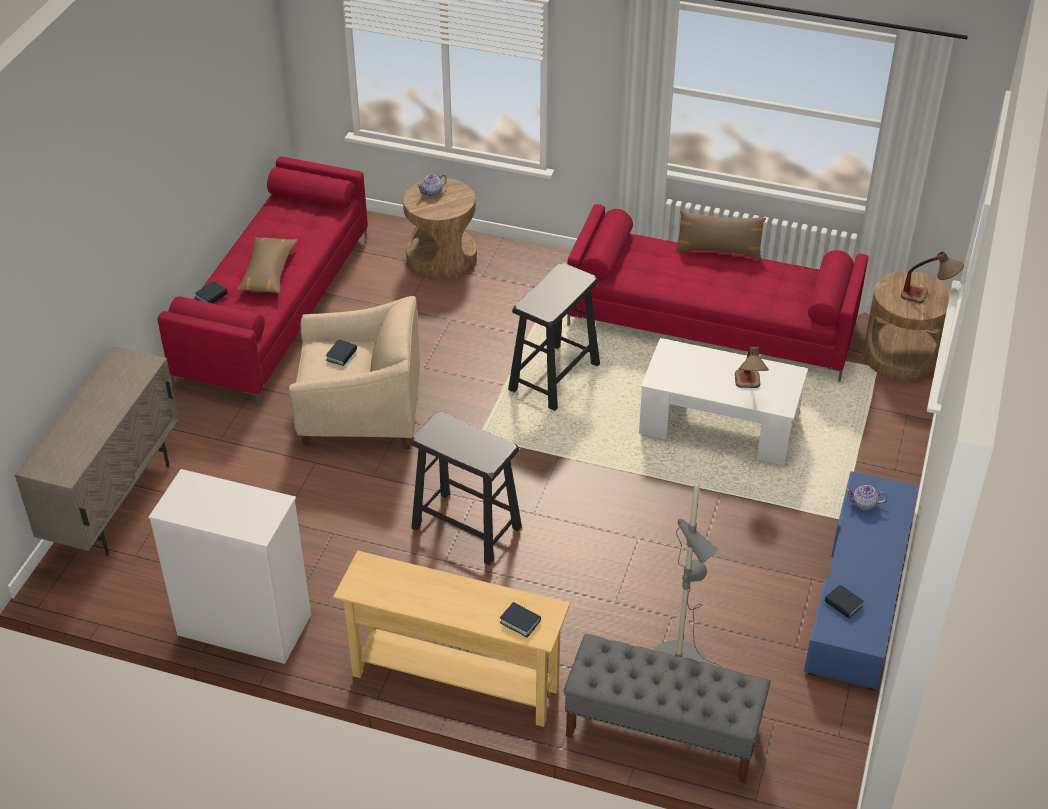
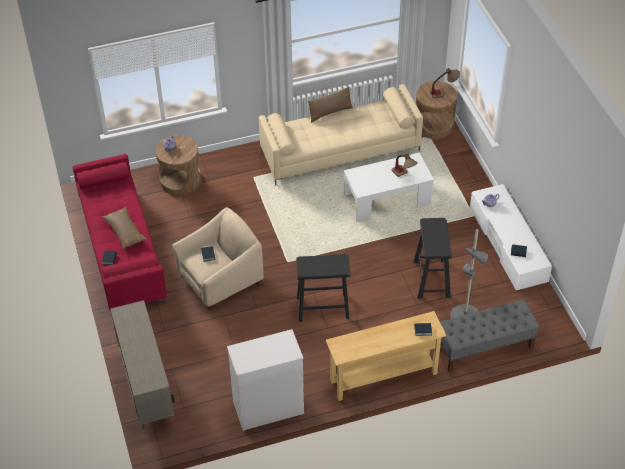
camera: 35 degrees left, 5 degrees up
black stool [508,263,600,411] -> black stool moved to [413,218,452,299]
red sofa [567,204,868,382] -> beige sofa [259,84,423,185]
blue tv stand [804,471,918,691] -> white tv stand [470,184,552,291]

